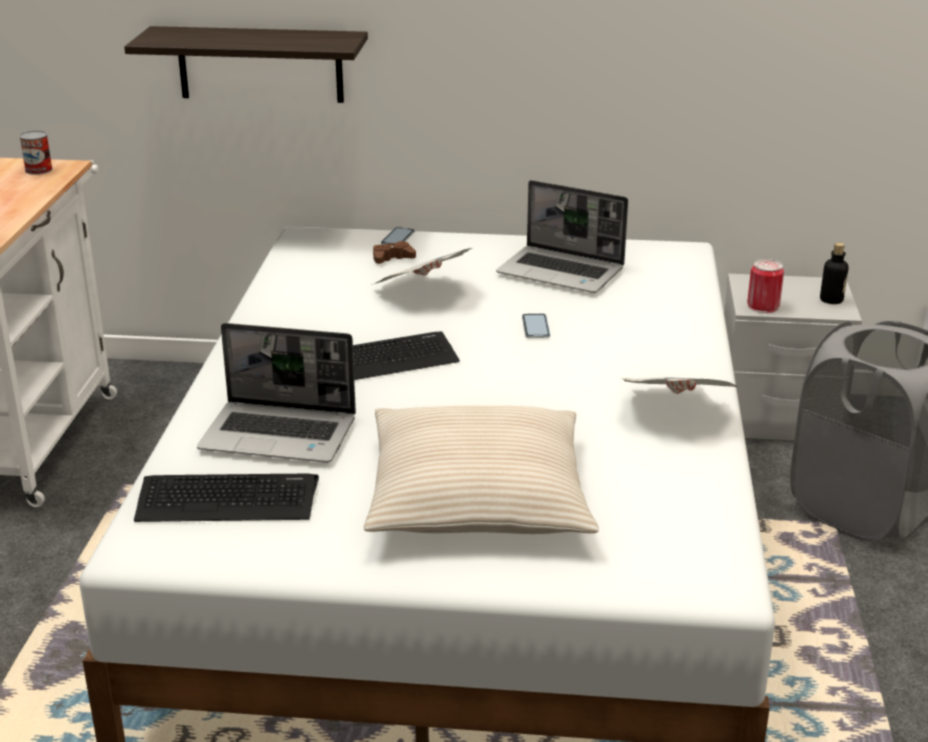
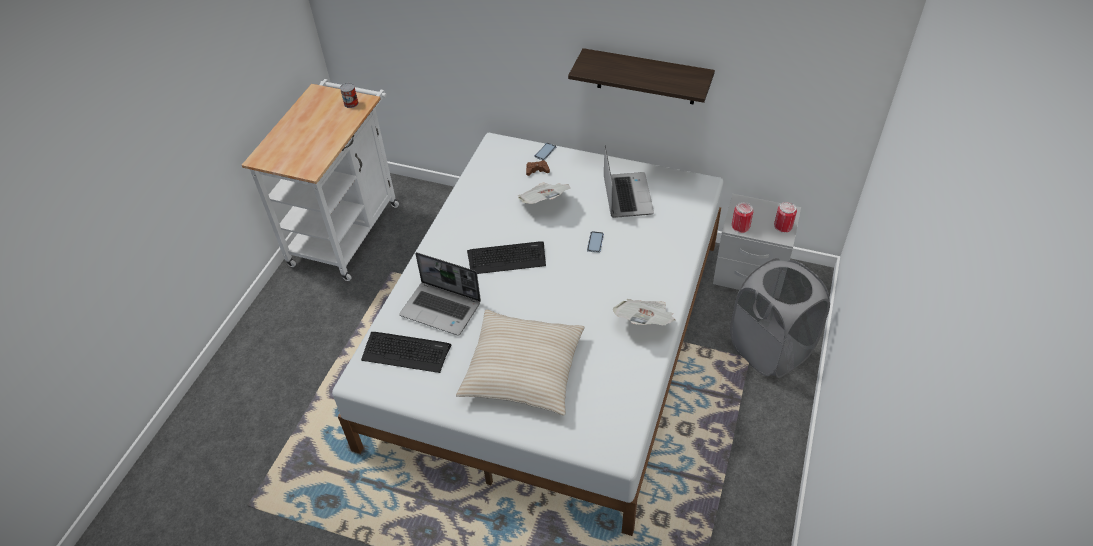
camera: 15 degrees right, 20 degrees up
shelf [124,26,368,103] -> shelf moved to [568,48,715,105]
laptop [496,180,628,293] -> laptop turned 135 degrees counterclockwise [604,145,654,218]
bottle [820,243,849,304] -> can [774,202,797,233]

